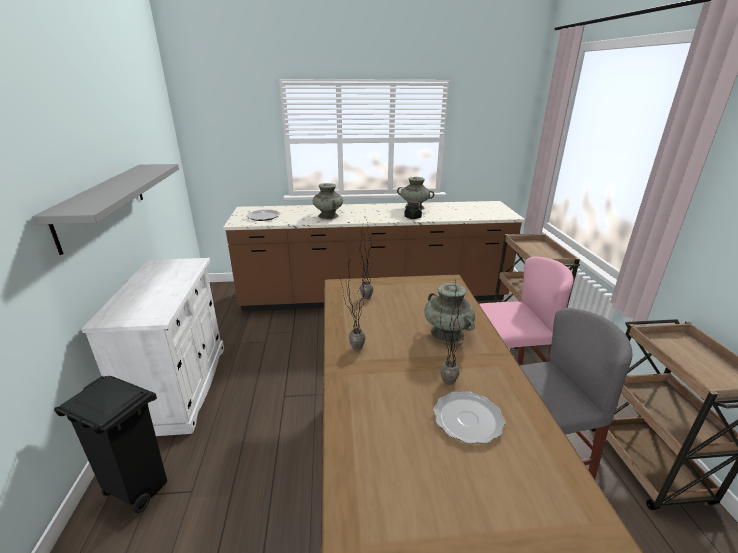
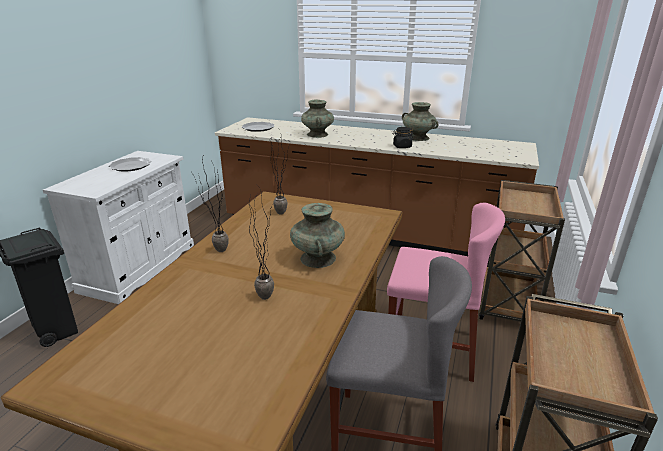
camera: 25 degrees right, 0 degrees up
grey shelf [32,164,179,255] -> none
plate [433,391,505,444] -> plate moved to [109,157,151,171]

